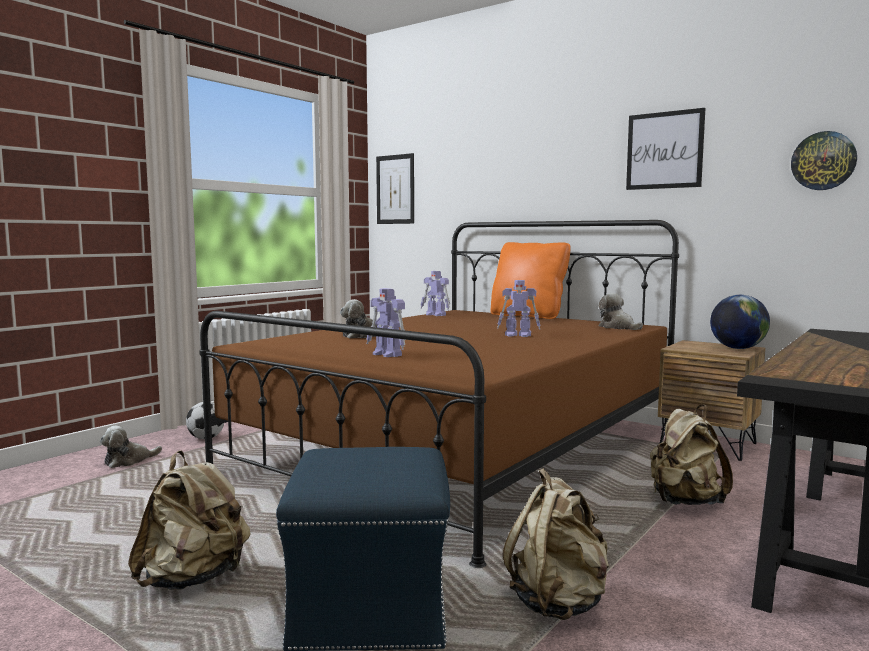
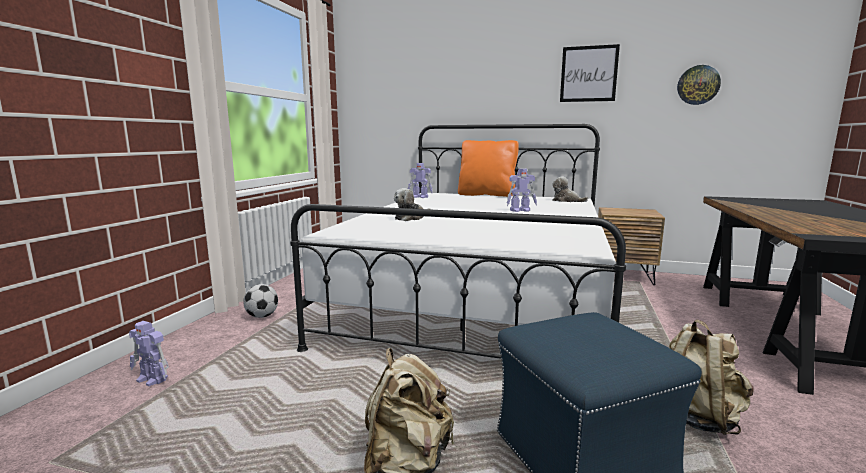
camera: 20 degrees left, 5 degrees up
plush toy [100,426,162,468] -> none
brown bed [199,220,679,568] -> white bed [290,124,626,359]
toy robot [366,288,405,357] -> toy robot moved to [129,321,169,386]
picture [376,153,414,224] -> none
beige backpack [650,405,733,505] -> none
globe [710,295,770,349] -> none

